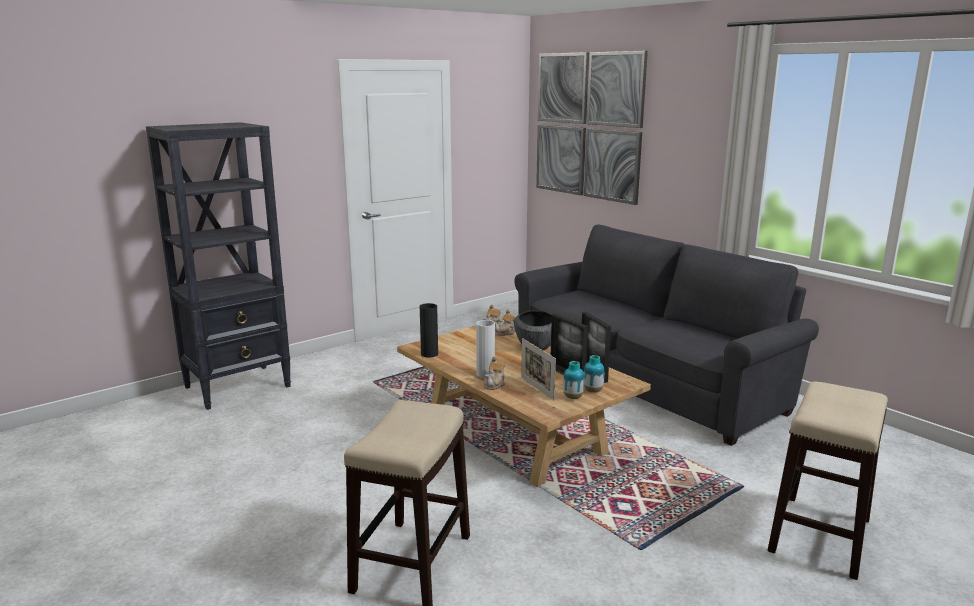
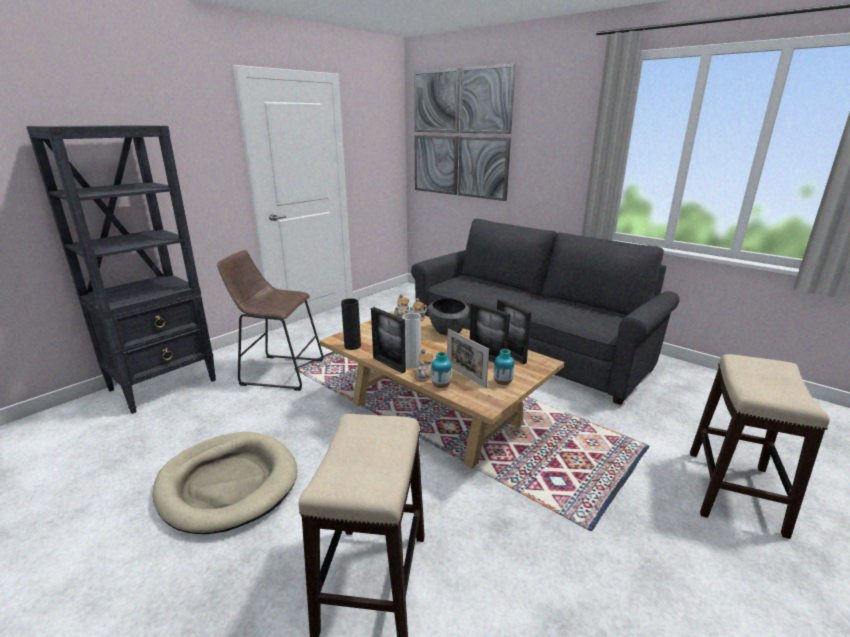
camera: 10 degrees left, 5 degrees up
vase [584,355,604,393] -> vase moved to [431,352,451,388]
none -> beige dog bed [152,432,298,534]
none -> brown stool [217,250,323,391]
none -> picture frame [371,307,406,373]

